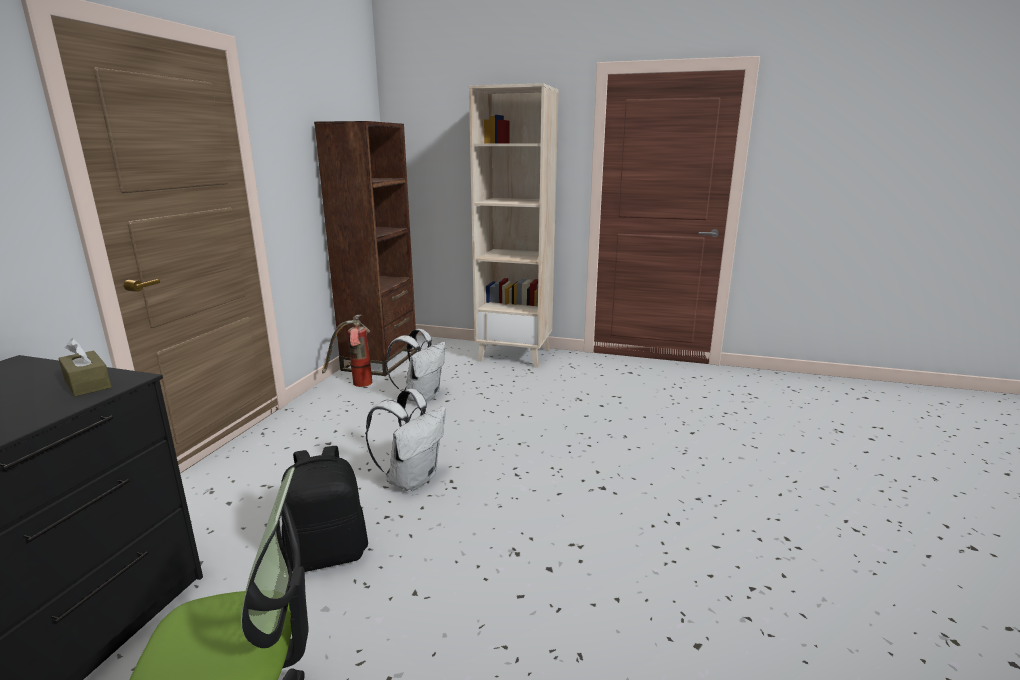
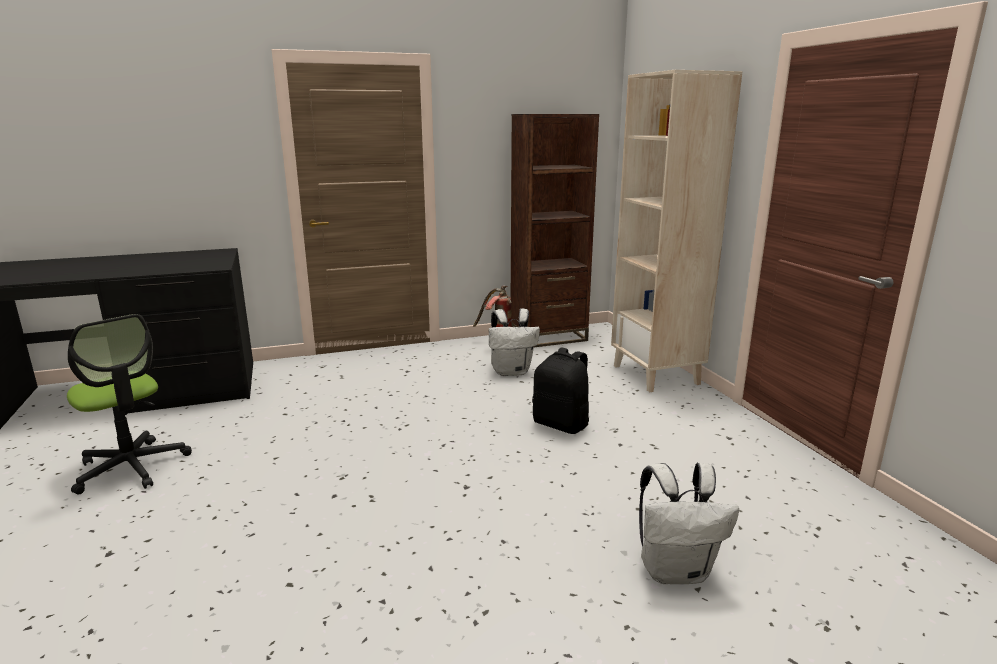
camera: 55 degrees right, 0 degrees up
brown tissue box [58,339,112,397] -> none
black backpack [281,446,368,572] -> black backpack moved to [532,347,589,434]
white backpack [365,389,446,492] -> white backpack moved to [639,463,739,584]

